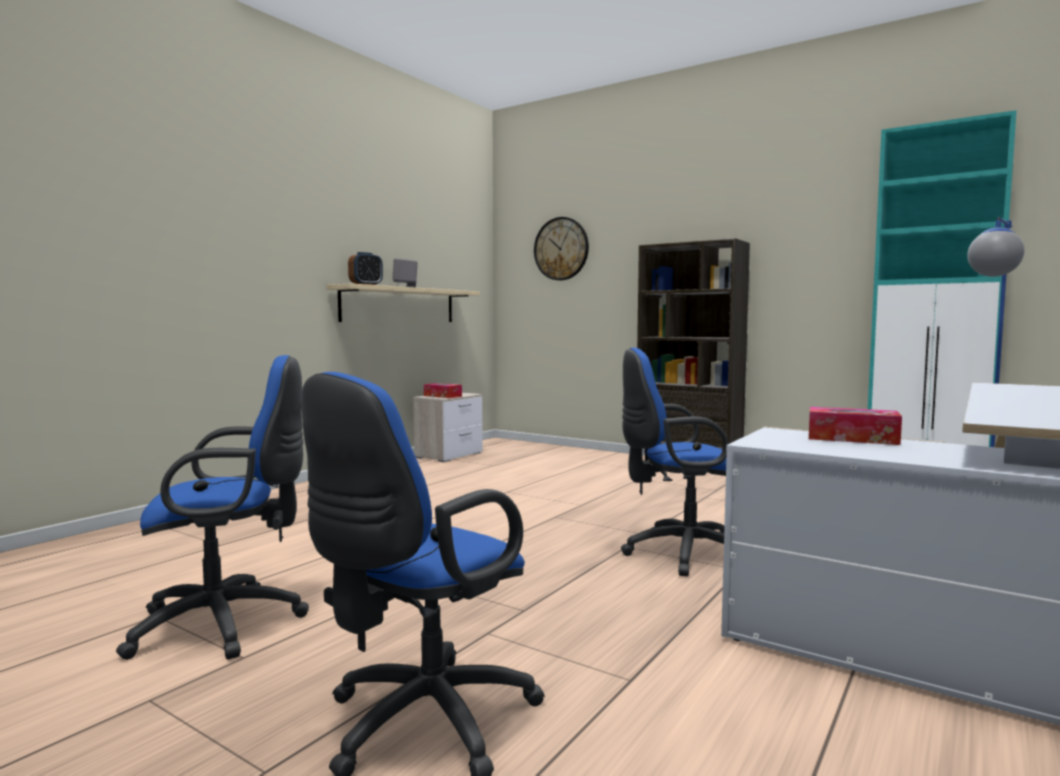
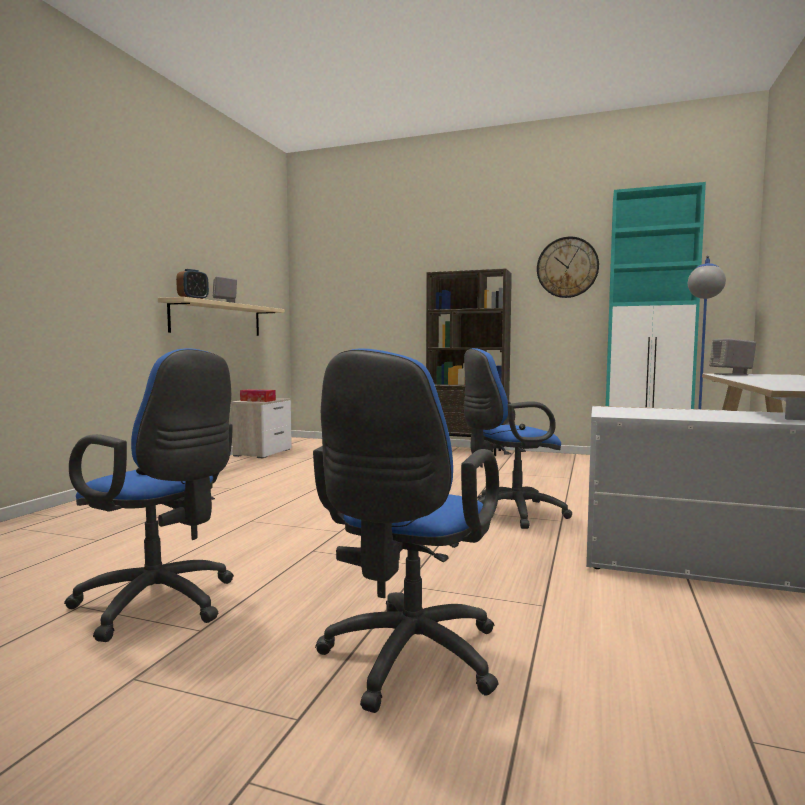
camera: 15 degrees left, 0 degrees up
blue office chair [116,355,309,660] -> blue office chair turned 60 degrees clockwise [64,348,234,642]
wall clock [534,217,589,280] -> wall clock moved to [537,237,599,298]
tissue box [809,407,902,445] -> none
none -> grey speaker [709,339,756,375]

